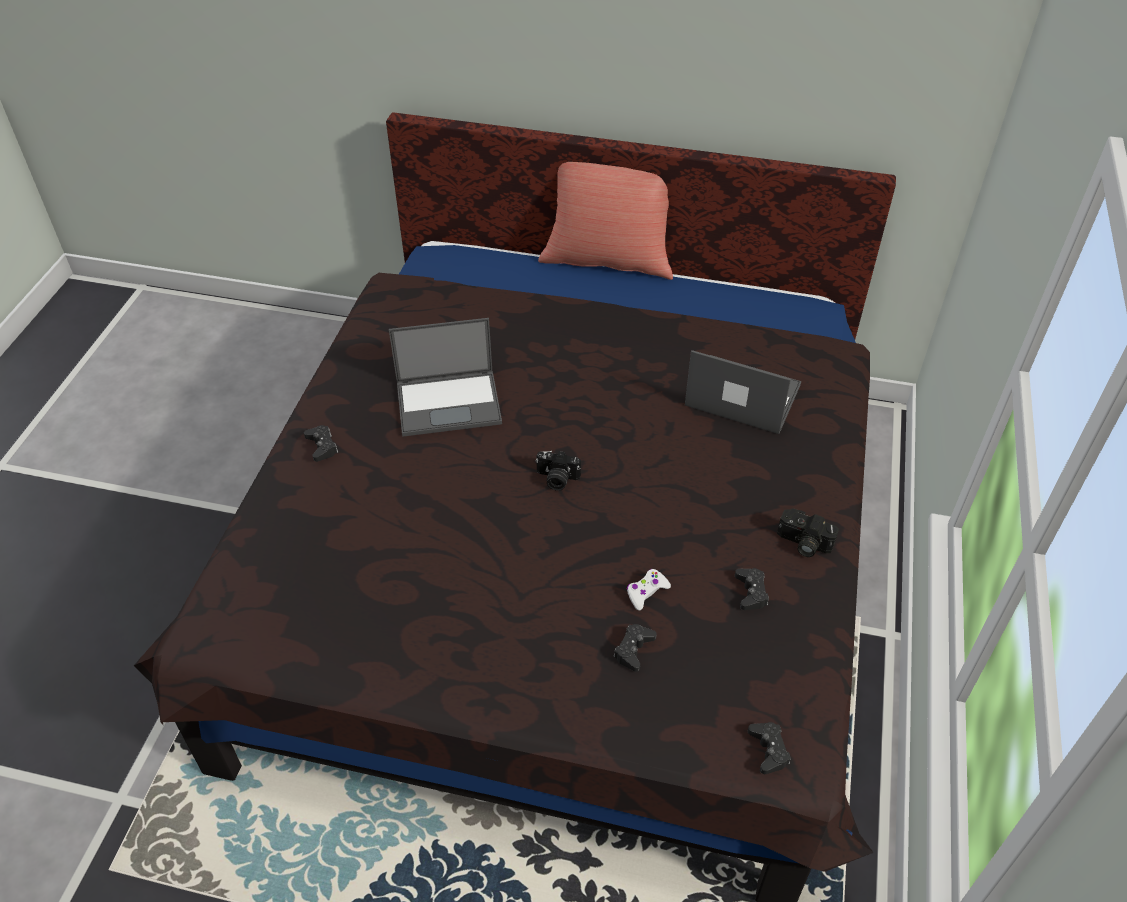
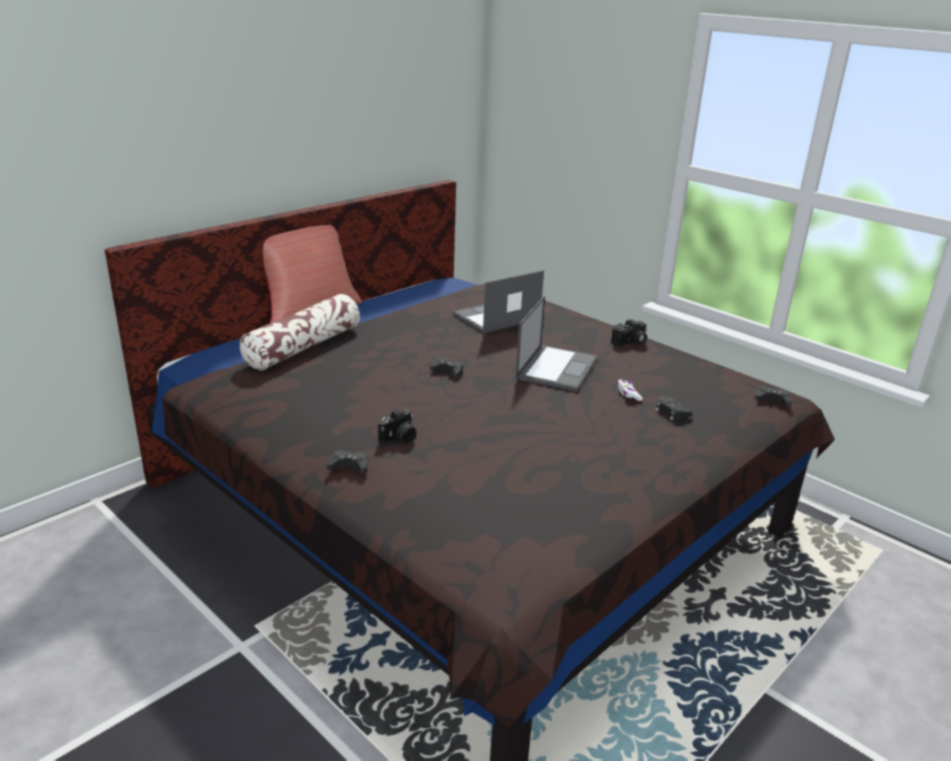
camera: 60 degrees left, 20 degrees down
laptop [389,318,502,437] -> laptop moved to [515,296,597,392]
camera [535,451,581,491] -> camera moved to [378,409,417,443]
black game controller [735,568,769,610] -> black game controller moved to [430,358,463,378]
none -> pillow [240,294,360,370]

